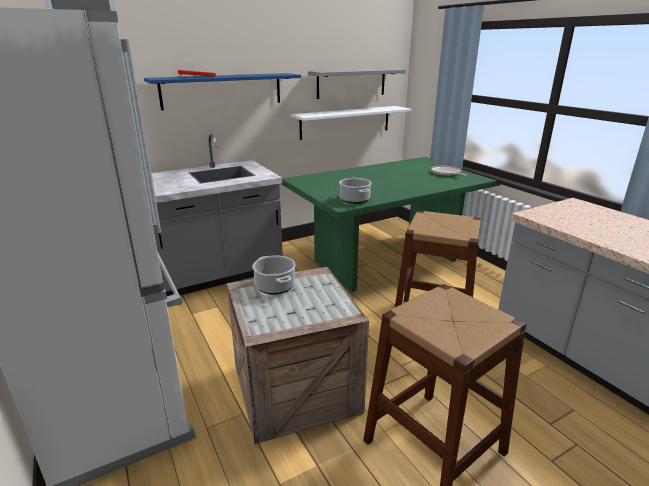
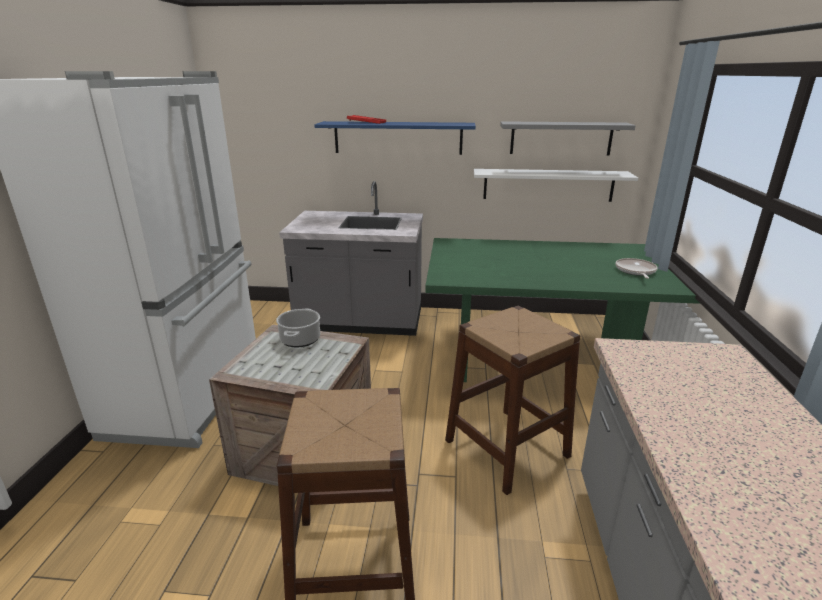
camera: 35 degrees right, 0 degrees up
cooking pot [339,178,372,204] -> none

